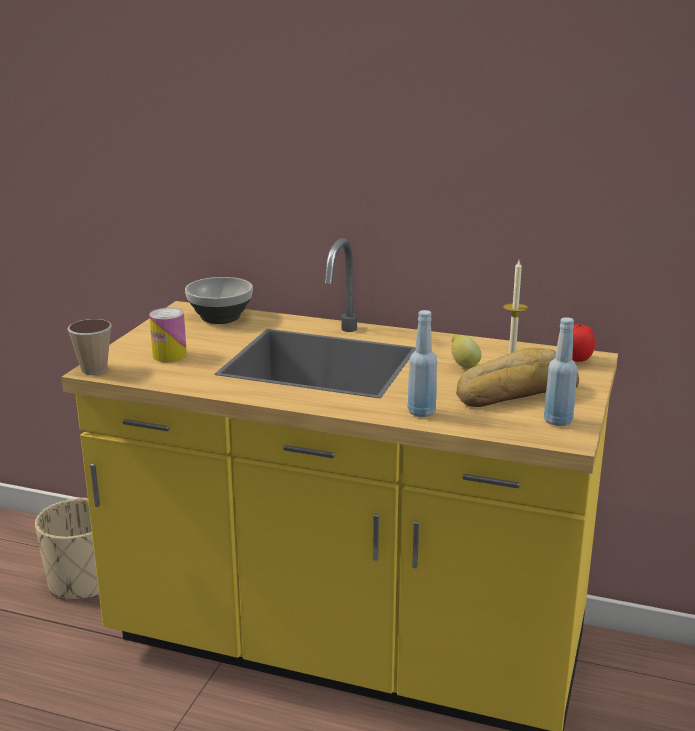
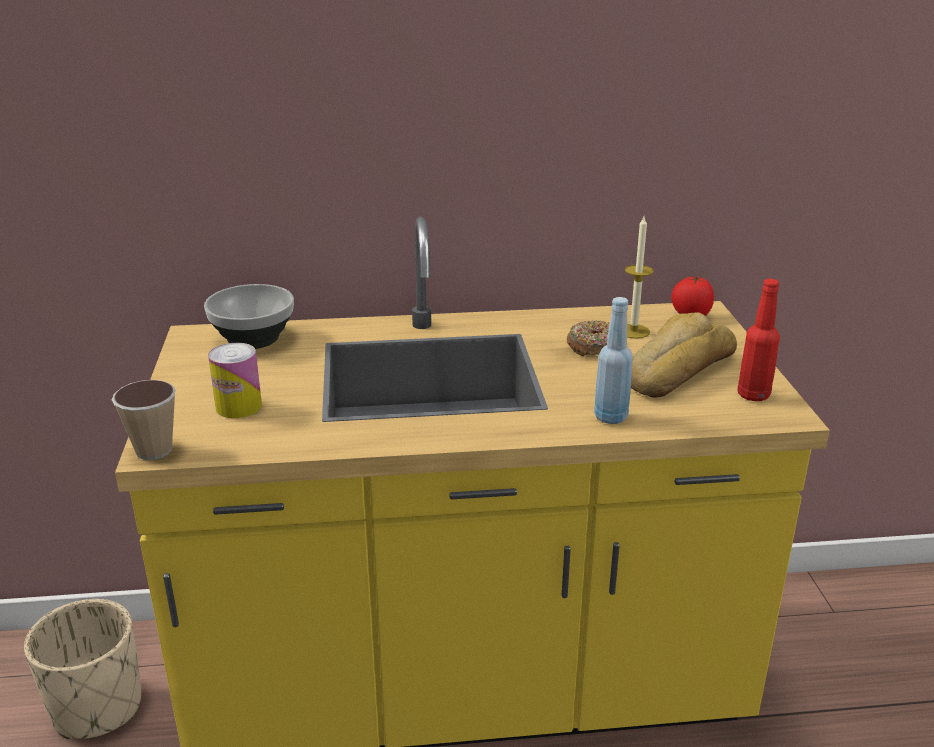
camera: 25 degrees left, 5 degrees up
lemon [451,334,481,369] -> donut [567,320,610,356]
blue bottle [544,317,577,426] -> red bottle [737,279,780,401]

